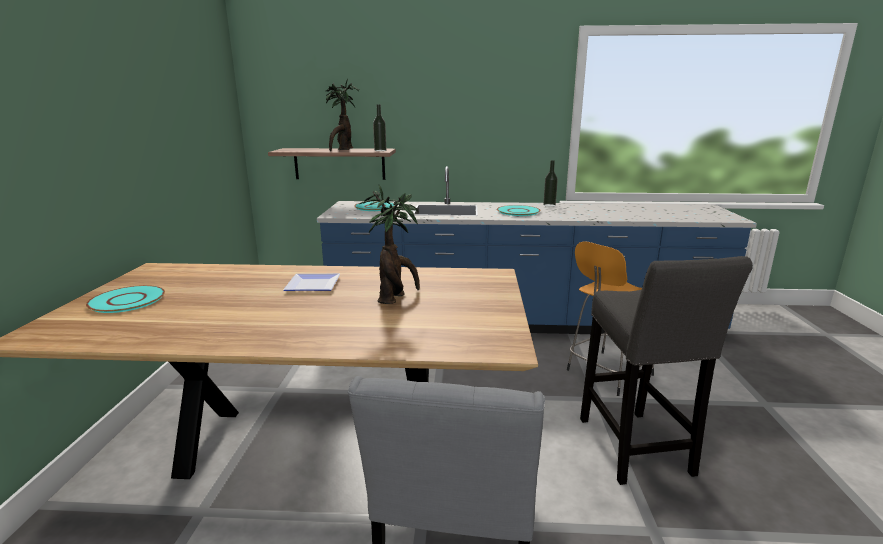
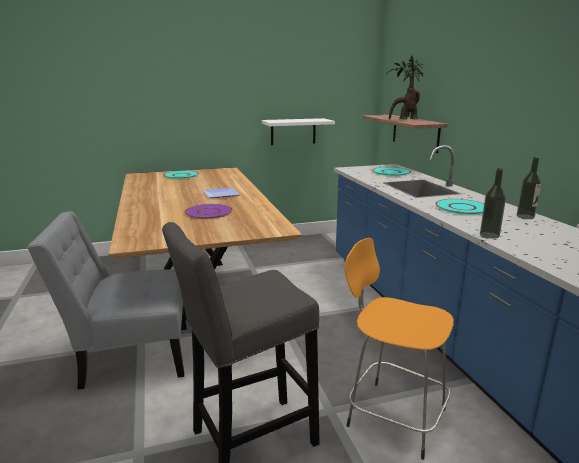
camera: 70 degrees right, 0 degrees up
potted plant [360,185,420,304] -> purple plate [185,204,232,219]
bottle [373,104,386,151] -> bottle moved to [480,168,506,239]
none -> white shelf [262,118,335,145]

